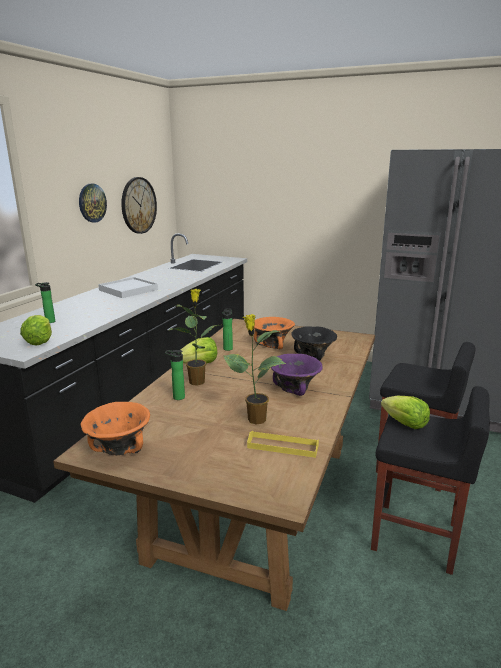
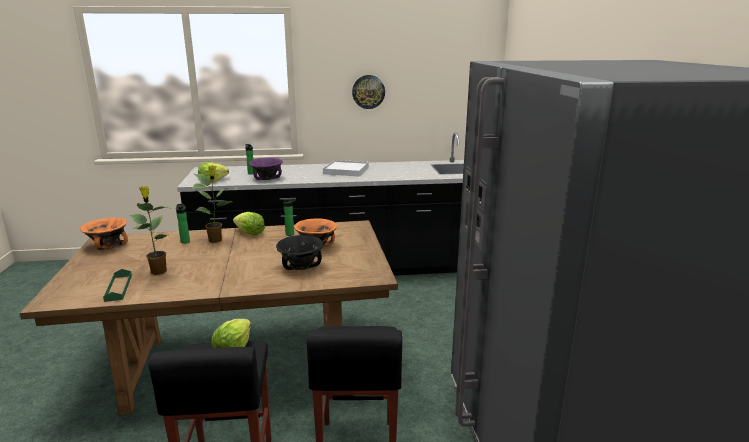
camera: 60 degrees right, 0 degrees up
wall clock [121,177,157,234] -> none
yellow tray [247,431,319,458] -> green tray [103,269,132,302]
purple bowl [271,354,323,396] -> purple bowl moved to [249,158,283,180]

